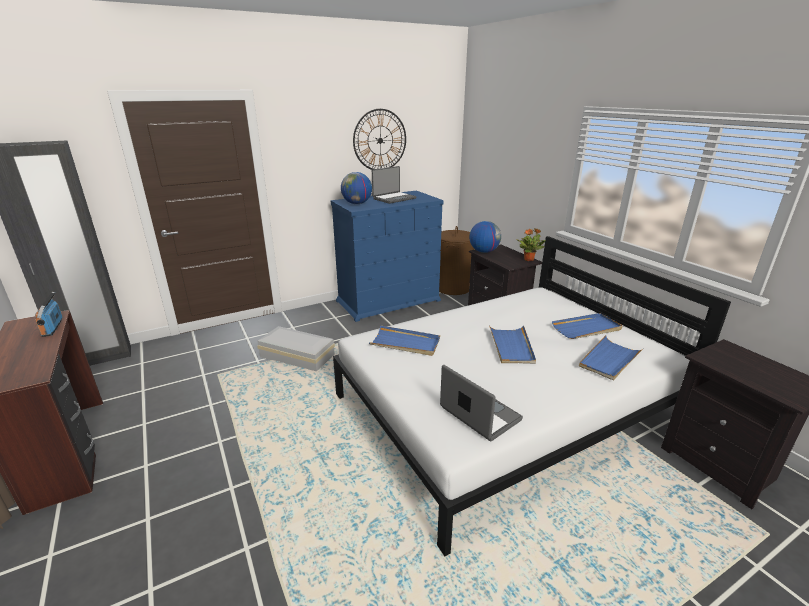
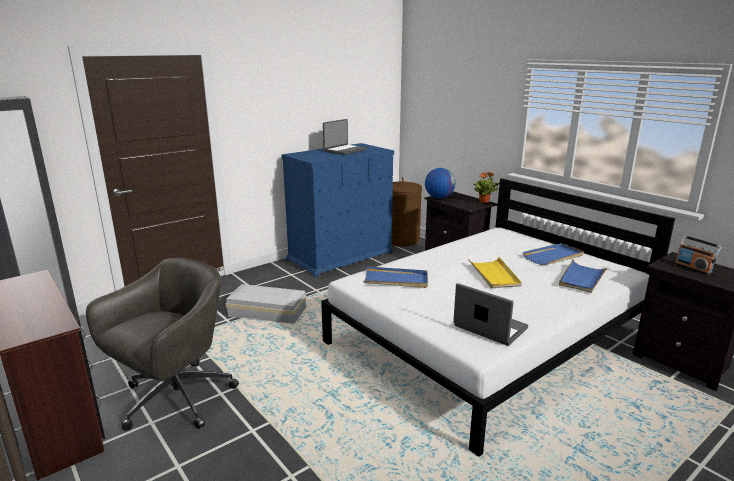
camera: 10 degrees left, 5 degrees down
radio [35,292,63,337] -> radio moved to [675,236,721,275]
globe [341,172,372,204] -> none
wall clock [353,109,406,170] -> none
blue tray [489,325,536,364] -> yellow tray [468,257,522,288]
none -> grey office chair [86,258,239,431]

